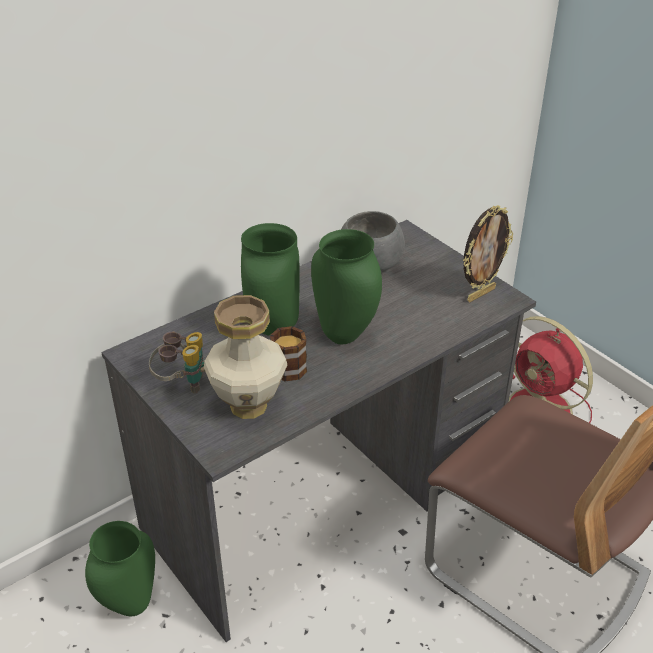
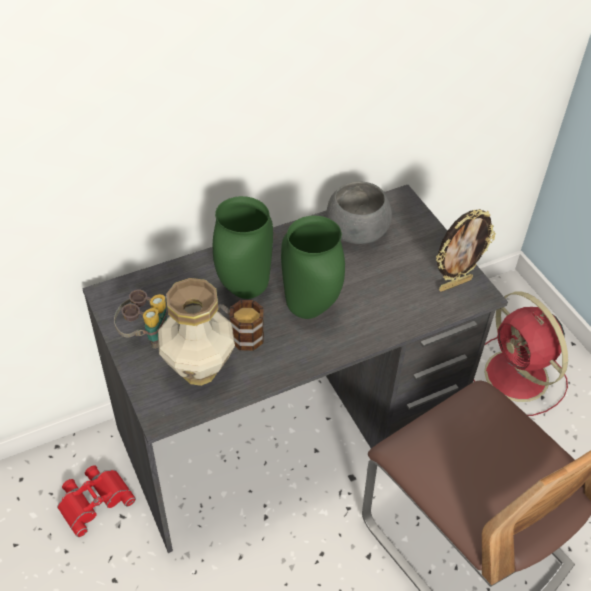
camera: 10 degrees right, 10 degrees up
green vase [85,521,155,616] -> red binoculars [57,466,136,537]

